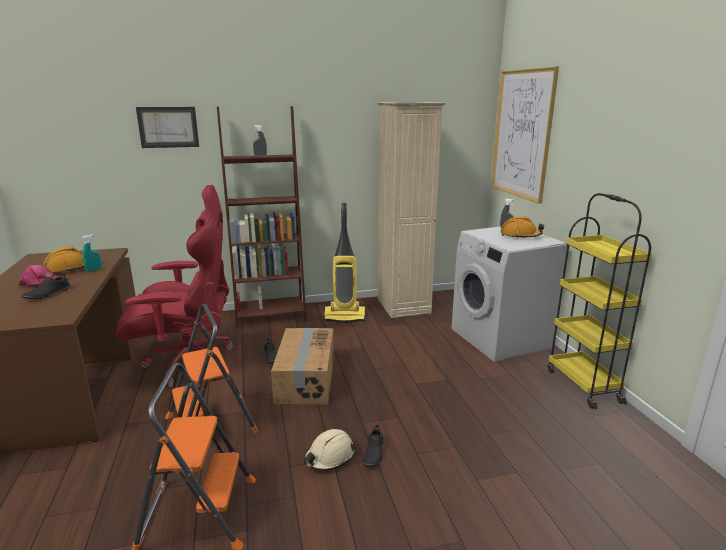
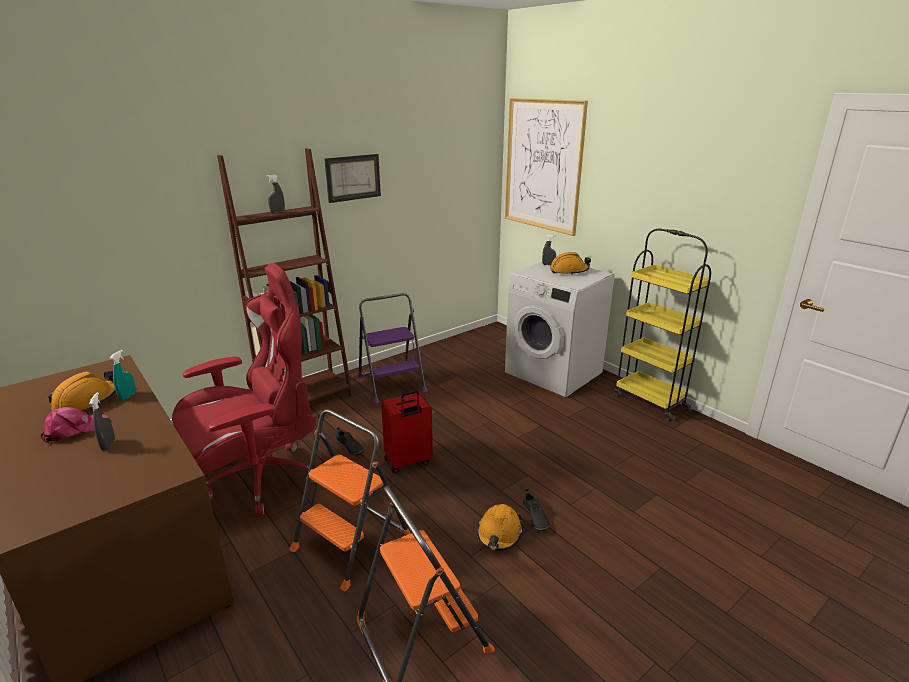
camera: 25 degrees left, 5 degrees up
black shoe [21,273,71,299] -> grey spray bottle [89,392,115,451]
picture [136,107,199,148] -> picture moved to [324,154,381,203]
cardboard box [271,328,334,405] -> red suitcase [381,390,433,473]
beige hard hat [304,429,356,471] -> orange hard hat [477,504,523,551]
vacuum cleaner [323,203,365,323] -> purple step ladder [358,293,428,403]
beige cabinet [377,102,446,318] -> none

